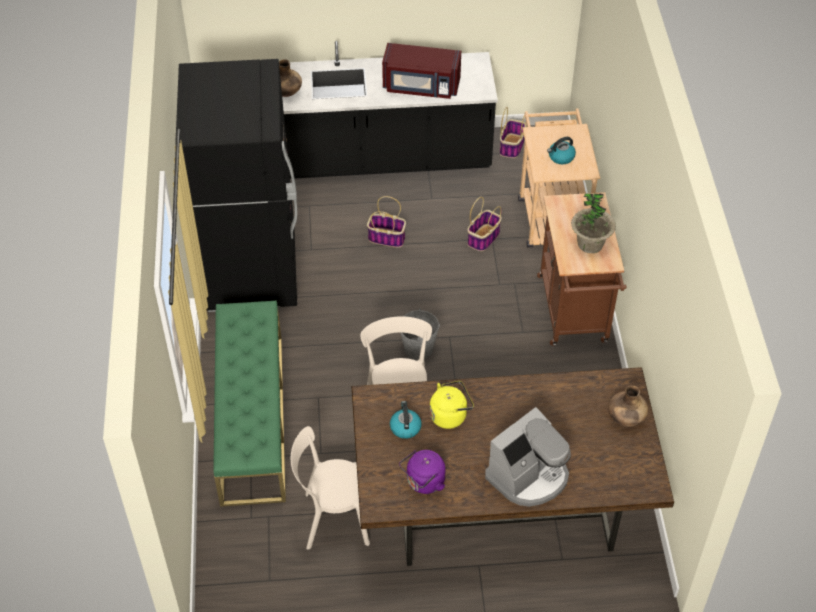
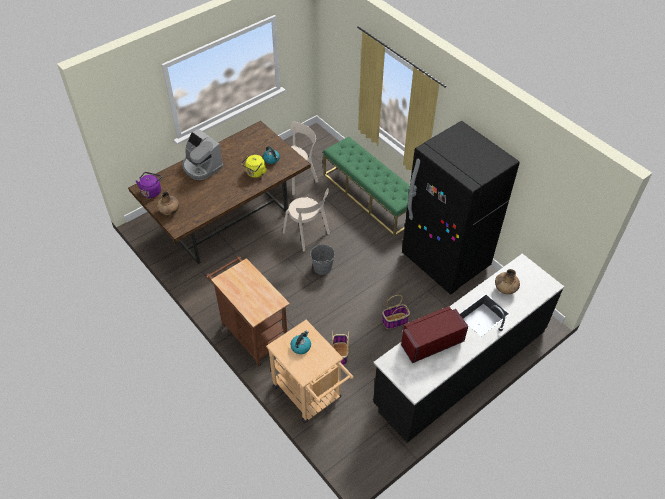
camera: 145 degrees right, 0 degrees up
purple kettle [399,450,446,494] -> purple kettle moved to [136,172,162,198]
coffee machine [485,407,571,507] -> coffee machine turned 60 degrees counterclockwise [182,129,223,180]
basket [500,107,526,158] -> none
potted plant [571,193,616,253] -> none

